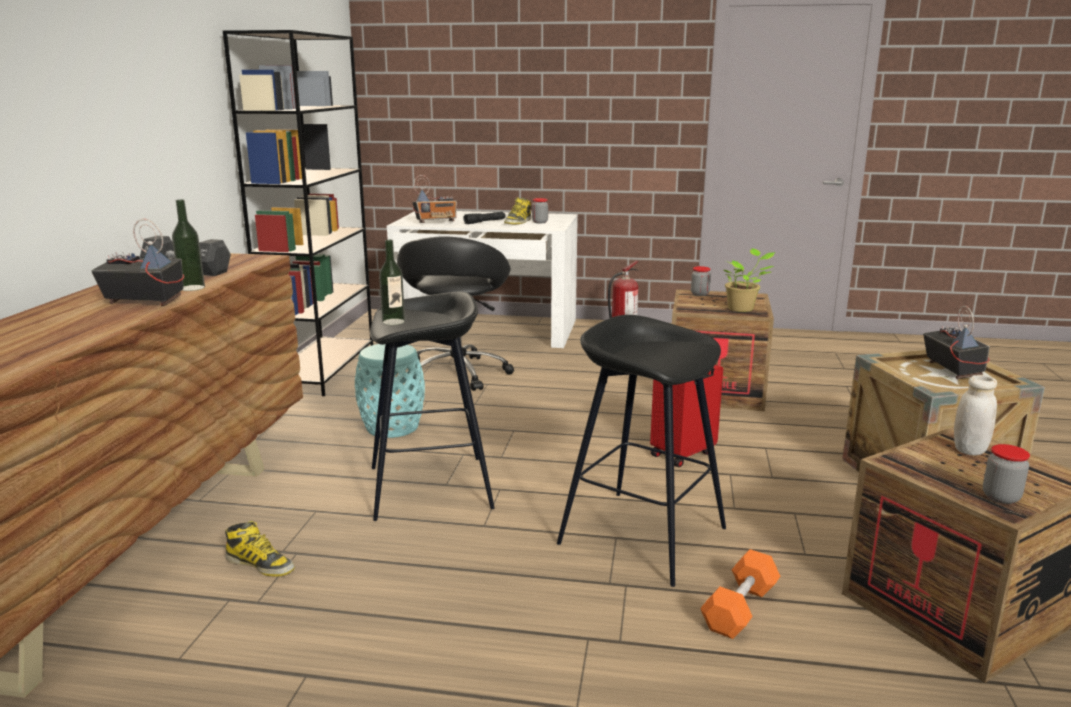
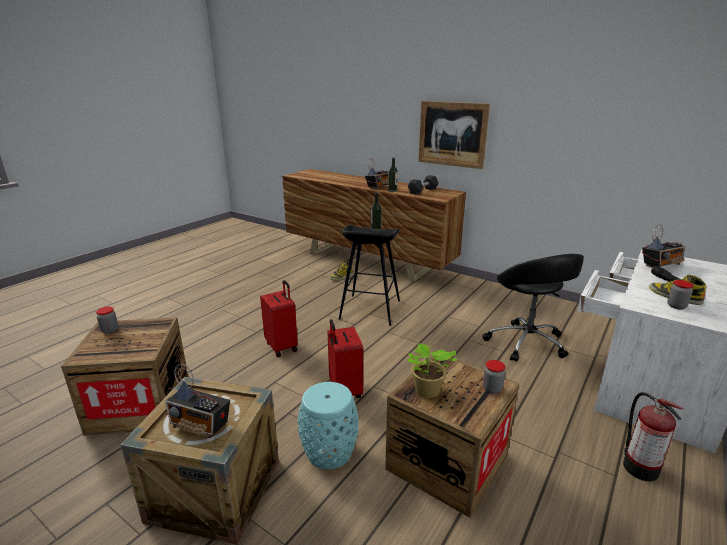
camera: 115 degrees right, 5 degrees up
beige bookcase [223,30,373,396] -> none
turquoise stool [355,344,425,438] -> turquoise stool moved to [298,382,359,470]
black office chair [397,236,514,391] -> black office chair turned 135 degrees counterclockwise [483,254,584,362]
radio [412,175,457,223] -> radio turned 120 degrees counterclockwise [642,224,685,267]
black stool [557,315,726,587] -> red suitcase [260,280,298,357]
orange dumbbell [700,549,781,639] -> none
white jar [954,375,997,455] -> none
none -> picture [418,101,490,169]

